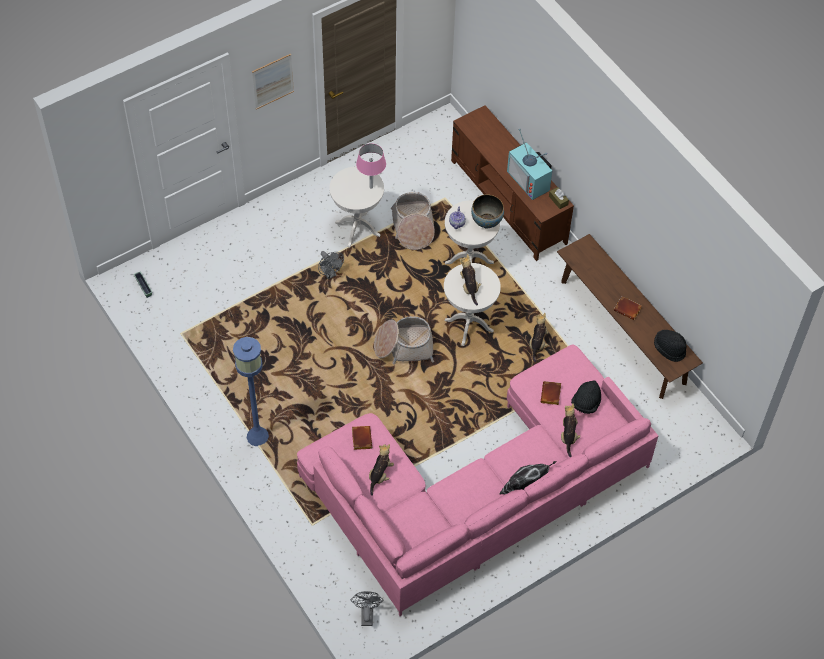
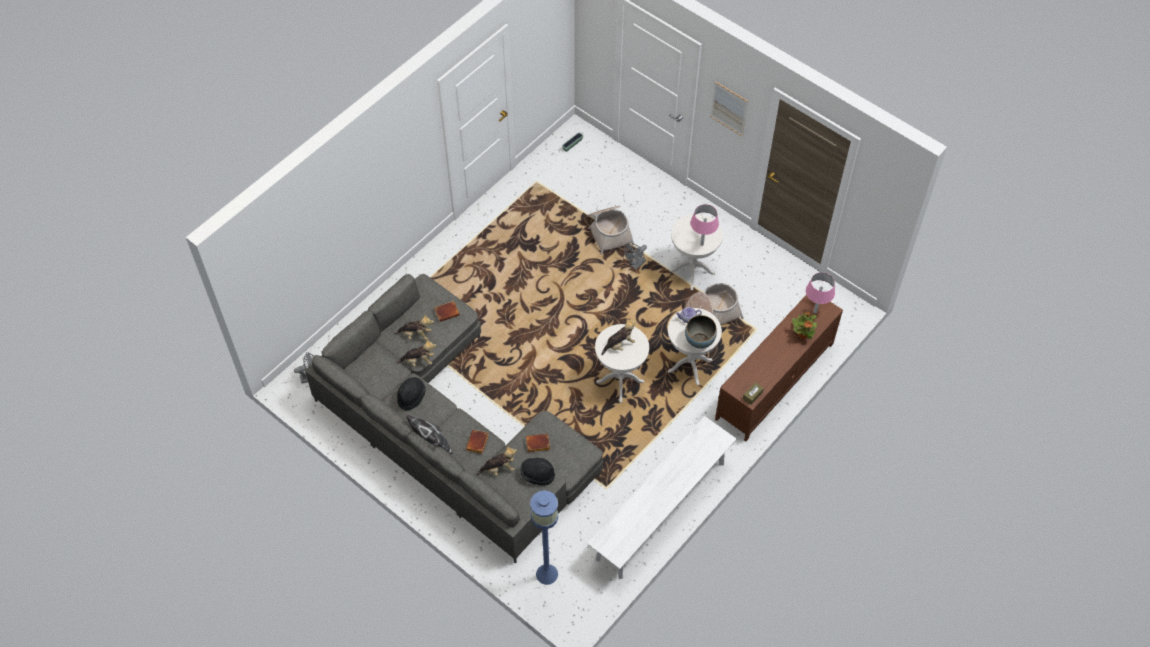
camera: 75 degrees right, 0 degrees up
blue floor lamp [233,337,269,446] -> blue floor lamp moved to [530,490,558,585]
pink sofa [297,344,658,616] -> grey sofa [305,274,603,563]
basket [374,316,434,365] -> basket moved to [587,206,634,255]
television [507,128,552,200] -> none
plush toy [529,313,549,362] -> plush toy moved to [397,339,436,367]
brown bench [557,234,703,399] -> white bench [587,416,737,579]
brown book [614,296,642,320] -> brown book moved to [466,430,489,454]
black hat [654,330,686,362] -> black hat moved to [397,377,426,411]
none -> potted plant [792,312,817,339]
none -> pink table lamp [806,272,835,313]

